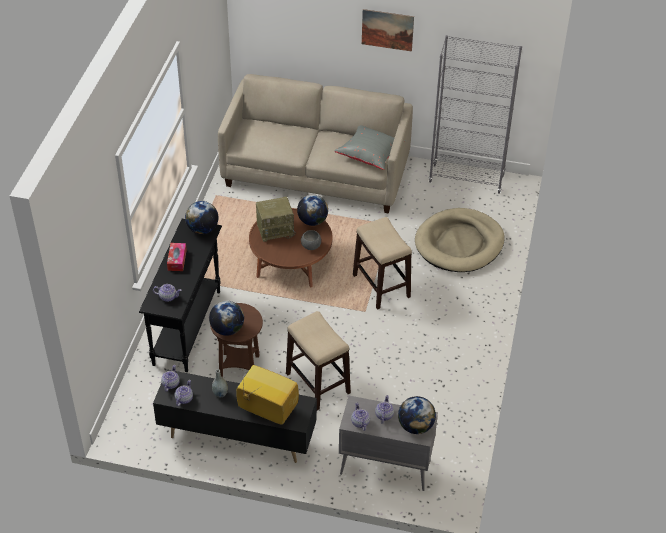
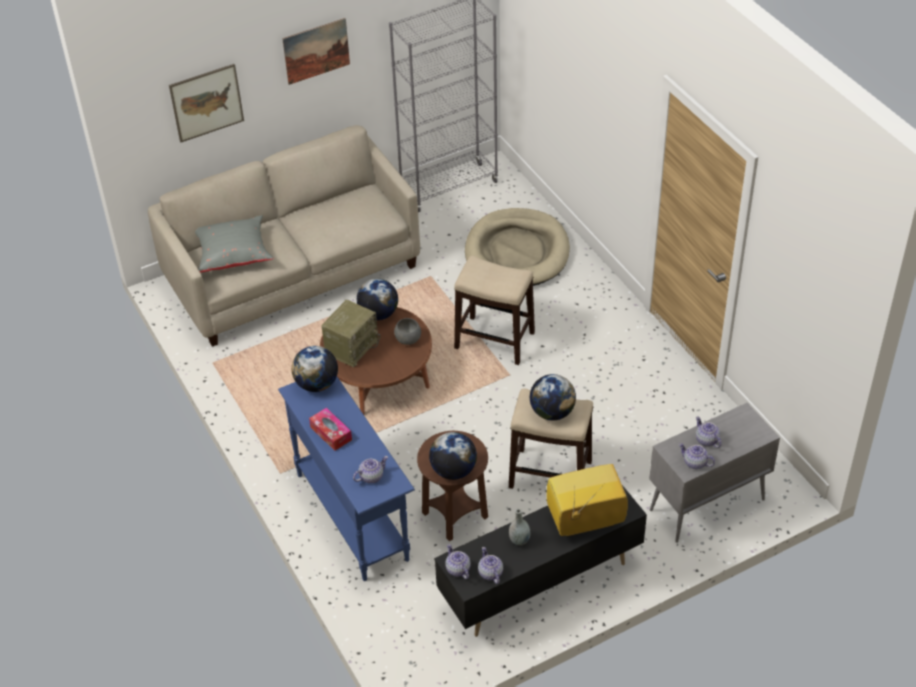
camera: 40 degrees left, 0 degrees up
black console table [139,219,222,372] -> blue console table [278,377,415,581]
grey pillow [334,125,406,170] -> grey pillow moved to [195,215,273,273]
globe [398,396,436,434] -> globe moved to [530,374,576,421]
none -> picture [169,64,244,142]

